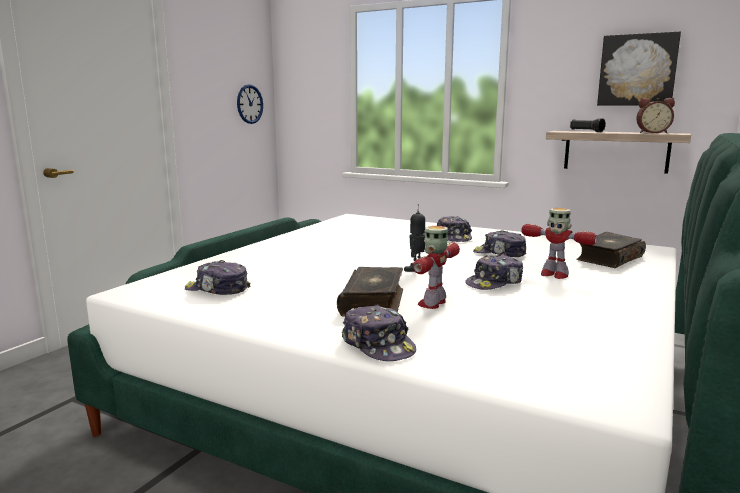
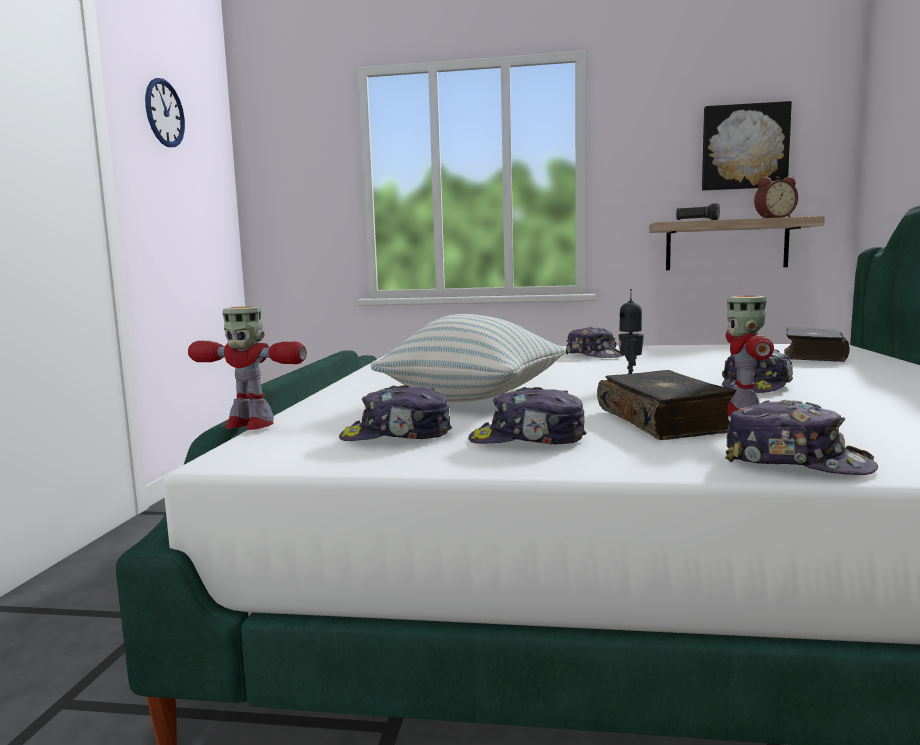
camera: 20 degrees left, 5 degrees down
wall clock [237,84,263,124] -> wall clock moved to [145,78,185,147]
cap [473,230,526,257] -> cap moved to [468,387,587,445]
toy robot [521,208,597,279] -> toy robot moved to [188,306,307,430]
none -> pillow [371,314,566,402]

